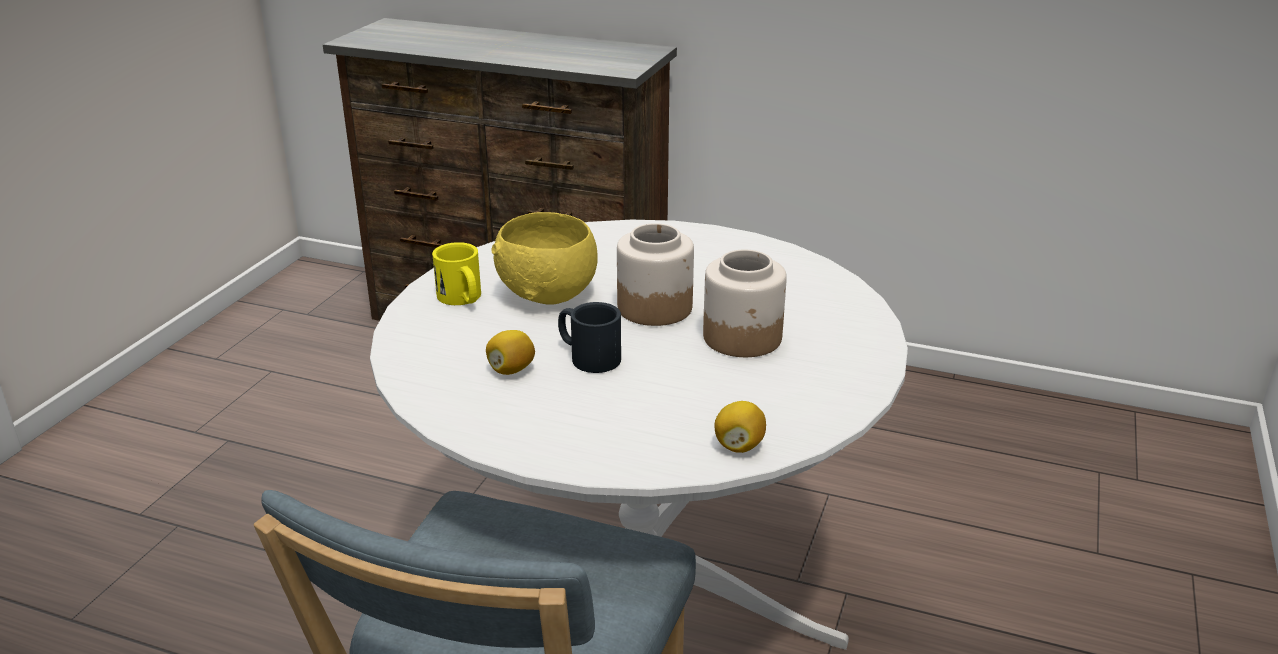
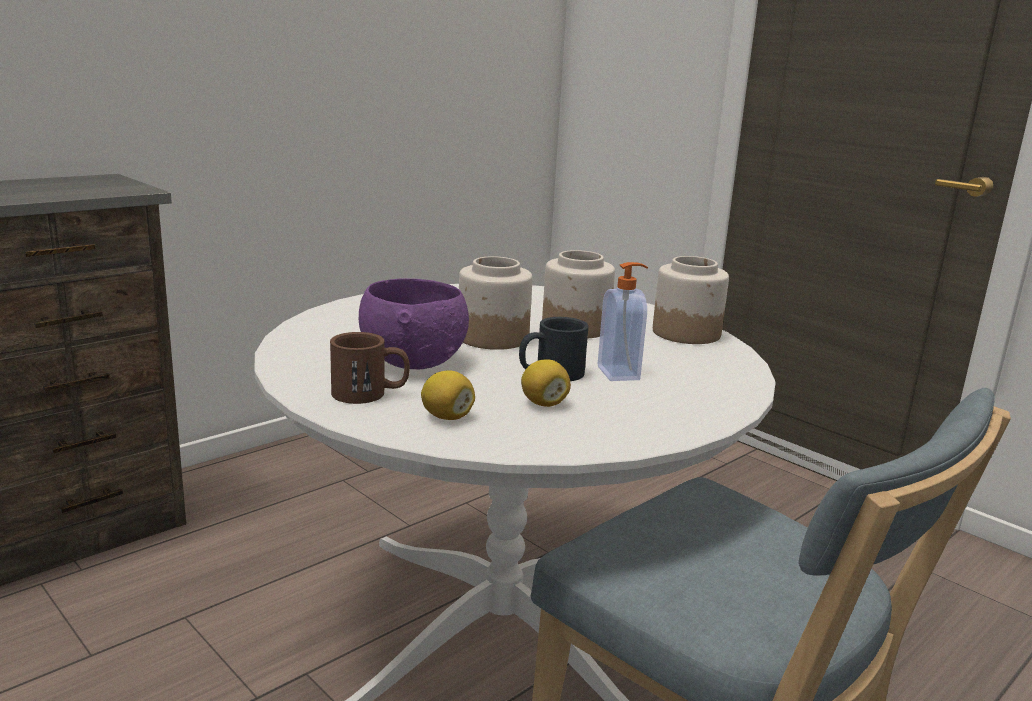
camera: 65 degrees left, 10 degrees down
yellow mug [432,242,481,305] -> brown mug [330,332,410,404]
yellow bowl [491,212,598,304] -> purple bowl [359,278,469,369]
lemon [714,401,766,453] -> lemon moved to [421,370,475,420]
none -> soap dispenser [598,262,648,381]
none -> jar [653,256,729,344]

